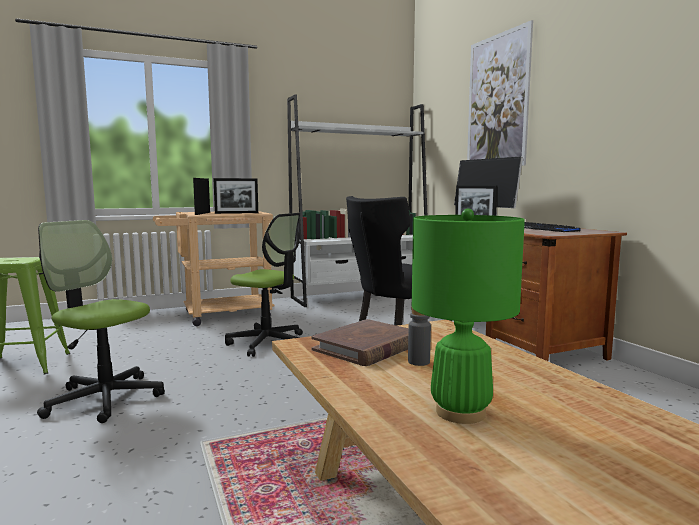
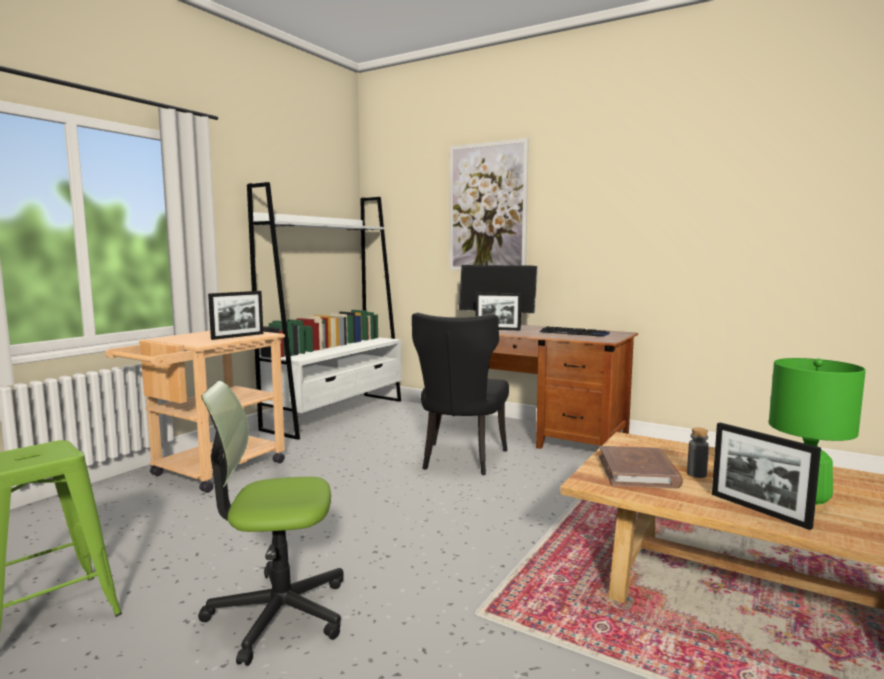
camera: 35 degrees left, 0 degrees up
picture frame [193,178,210,215] -> picture frame moved to [712,423,821,530]
office chair [225,213,303,357] -> none

